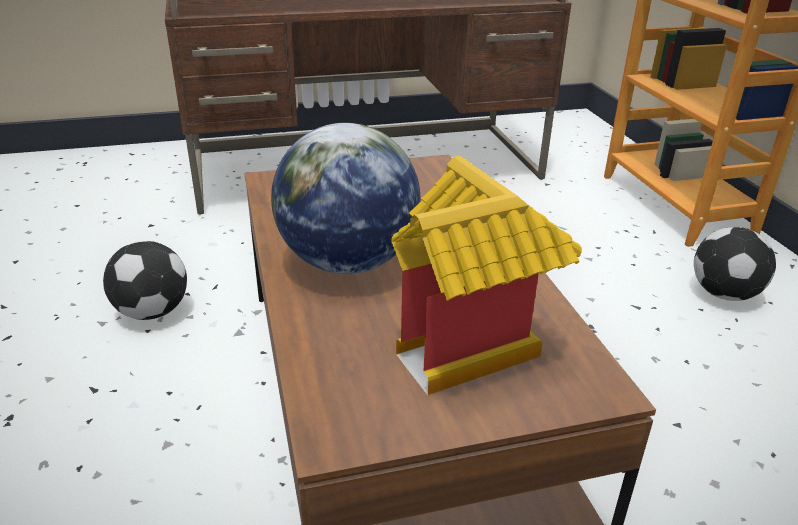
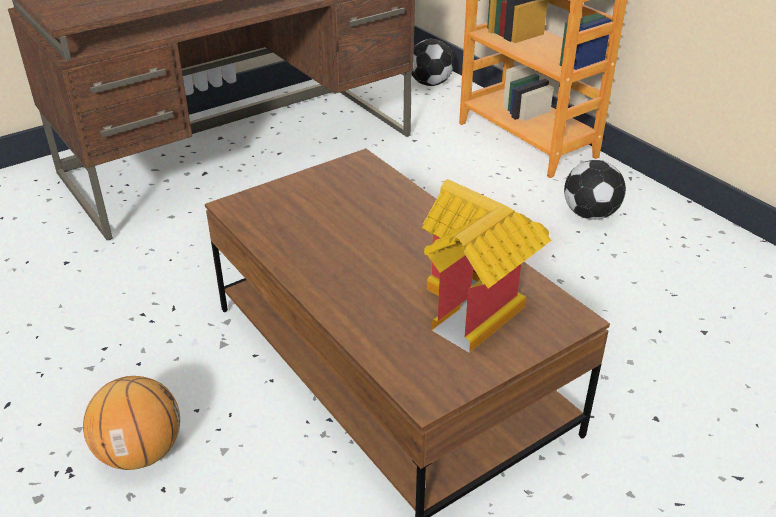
camera: 20 degrees left, 5 degrees up
football [103,241,187,320] -> football moved to [412,39,454,86]
globe [271,123,421,274] -> none
none -> basketball [83,376,180,470]

